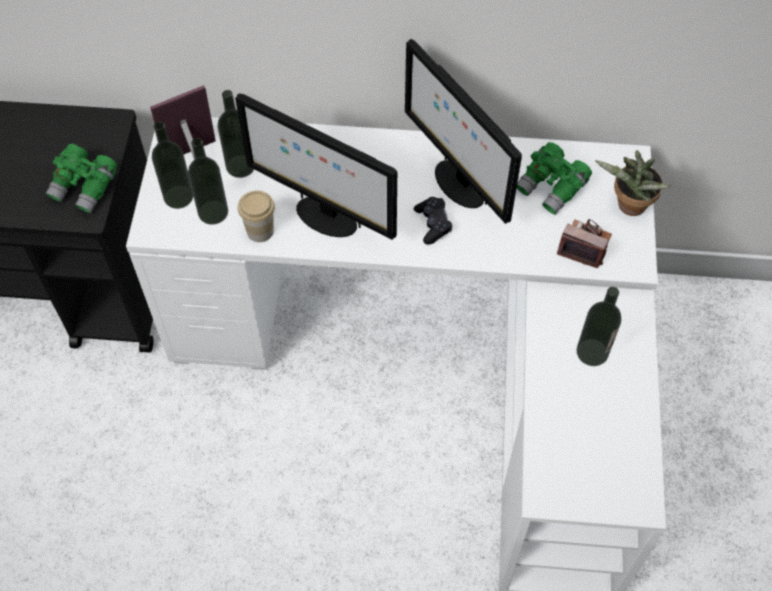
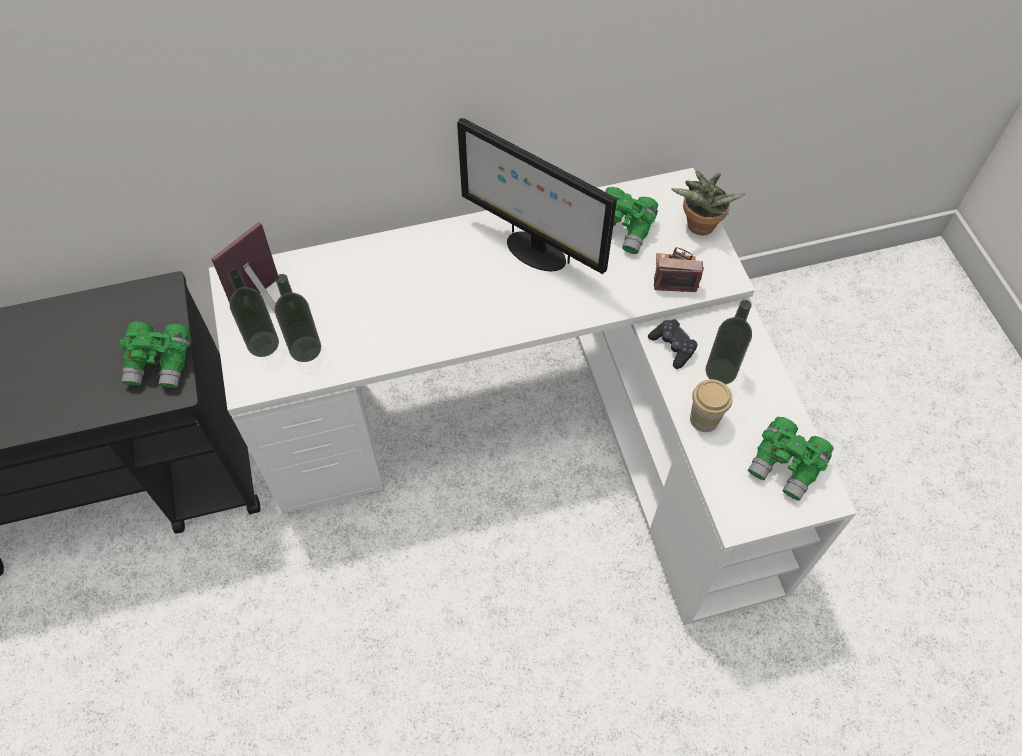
camera: 20 degrees left, 0 degrees up
bottle [218,90,254,178] -> none
monitor [235,93,397,240] -> none
cup [238,190,275,242] -> cup moved to [690,379,732,432]
black game controller [414,197,452,244] -> black game controller moved to [648,319,698,369]
none -> green binoculars [748,417,834,501]

